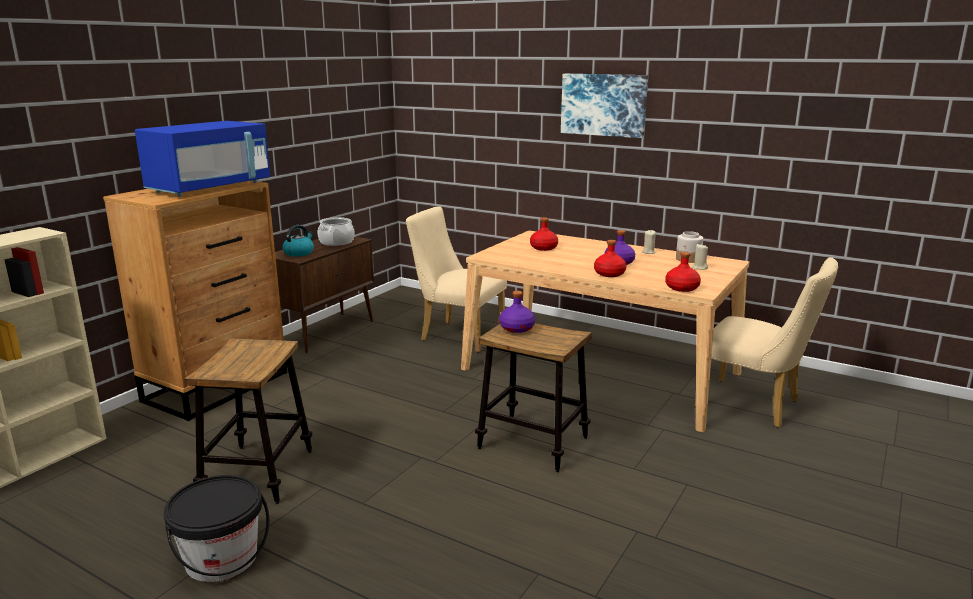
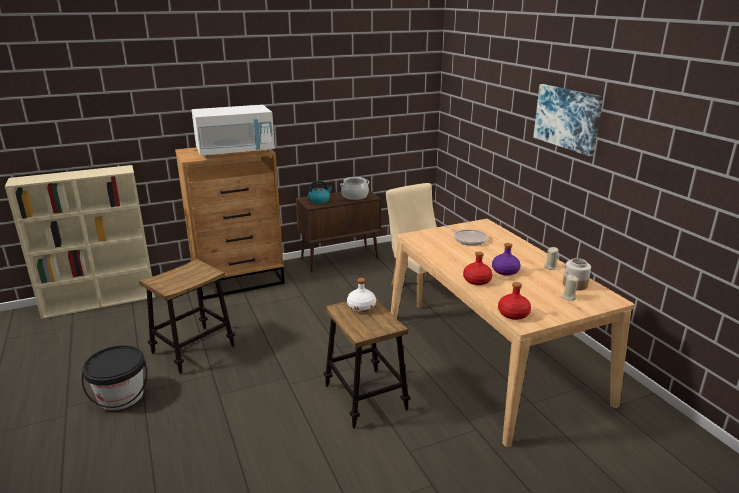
camera: 35 degrees right, 5 degrees up
blue microwave [135,121,270,197] -> white microwave [192,105,275,157]
purple bottle [499,291,535,333] -> white bottle [347,278,376,312]
red bottle [530,217,558,251] -> frying pan [444,225,488,246]
beige chair [695,257,838,428] -> none

